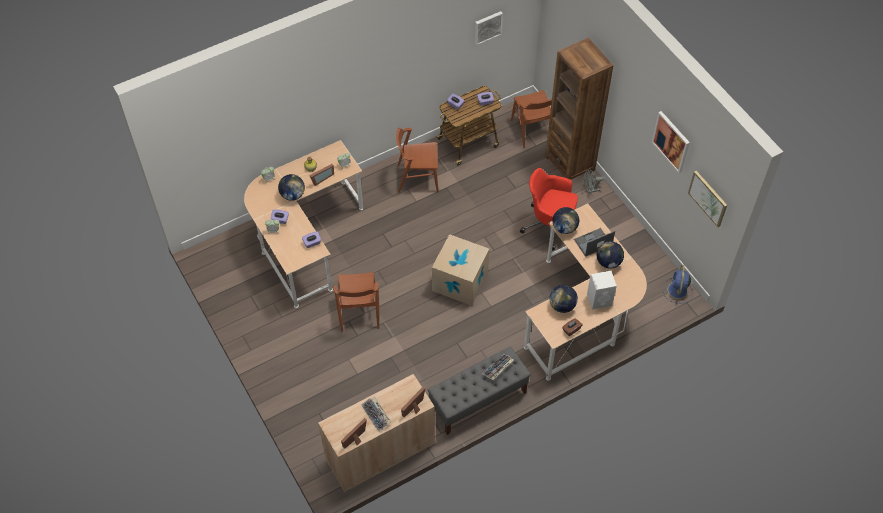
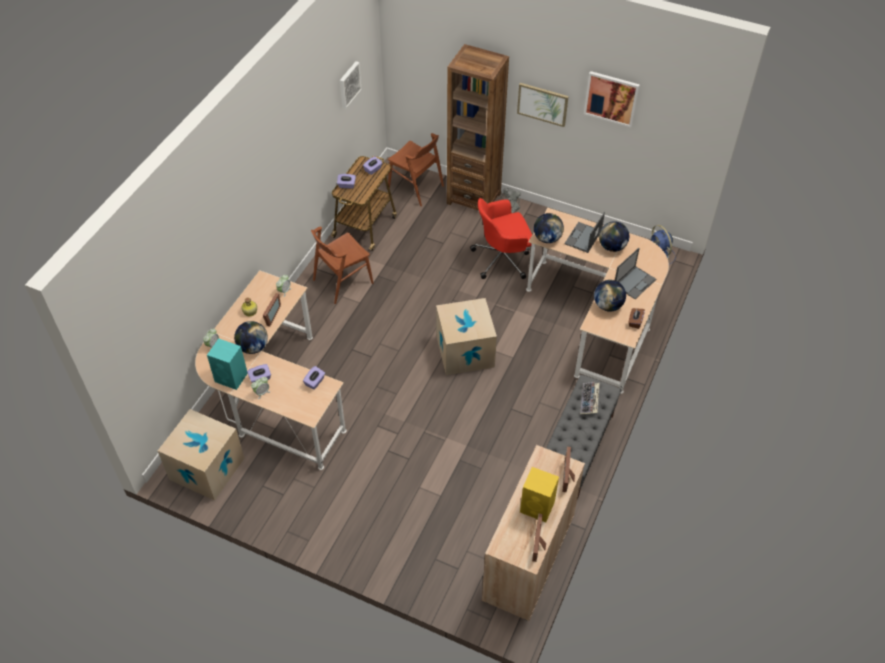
camera: 35 degrees left, 5 degrees down
brown chair [334,272,379,332] -> none
keyboard [362,396,391,432] -> yellow speaker [520,467,559,522]
white speaker [587,271,617,310] -> laptop [615,248,656,299]
picture [688,171,727,227] -> picture moved to [517,83,569,127]
none -> cardboard box [158,409,244,500]
none -> turquoise speaker [207,339,248,390]

